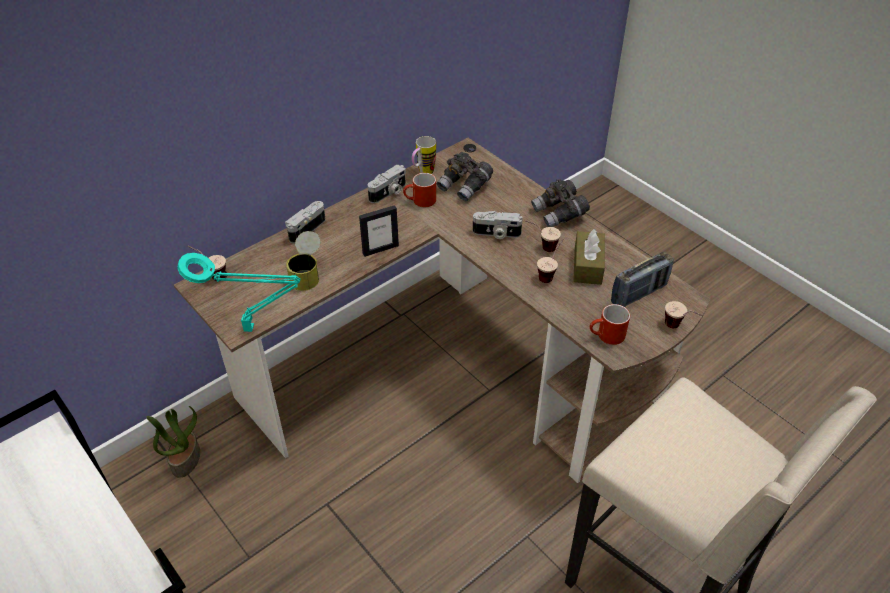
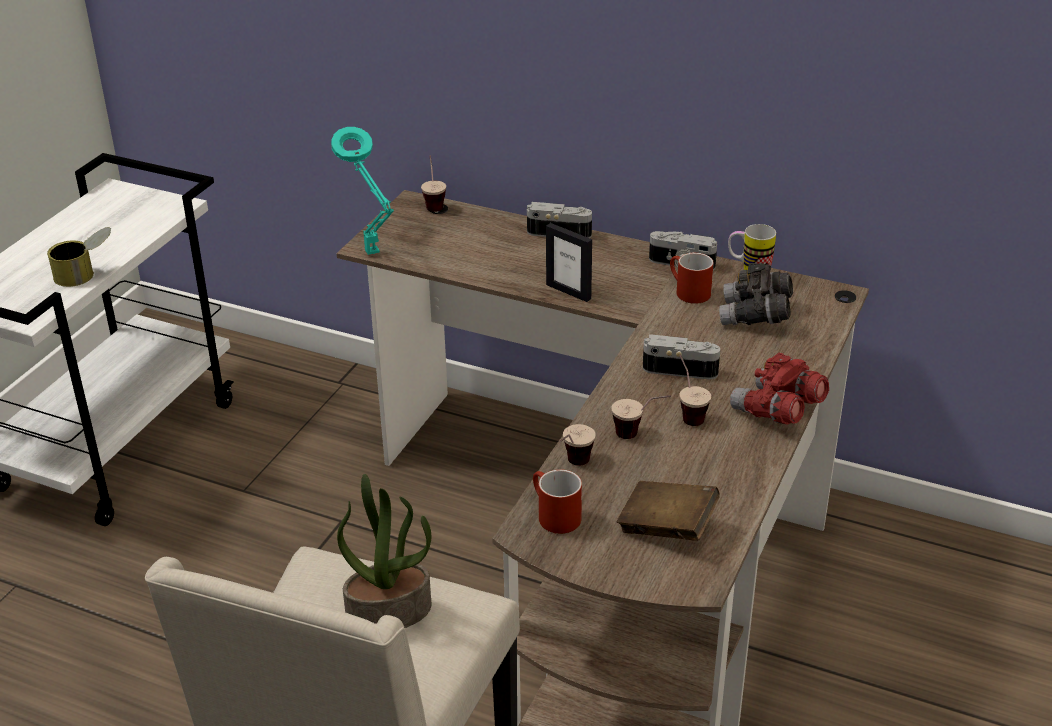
camera: 65 degrees right, 10 degrees down
potted plant [147,406,200,478] -> potted plant moved to [337,474,432,628]
can [286,231,321,291] -> can moved to [47,227,111,287]
camera [473,211,523,239] -> camera turned 120 degrees clockwise [643,334,720,379]
grey binoculars [531,179,590,227] -> red binoculars [730,353,829,425]
brown tissue box [573,229,605,285] -> none
radio [611,252,674,307] -> brown book [617,481,720,541]
cup [665,301,702,328] -> cup moved to [559,424,596,466]

